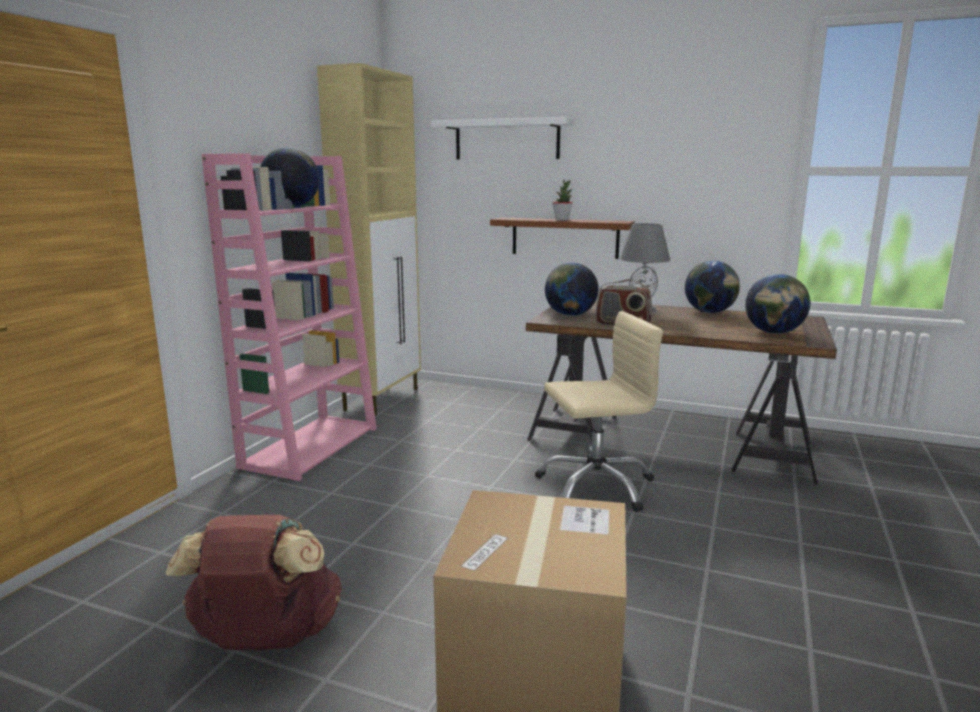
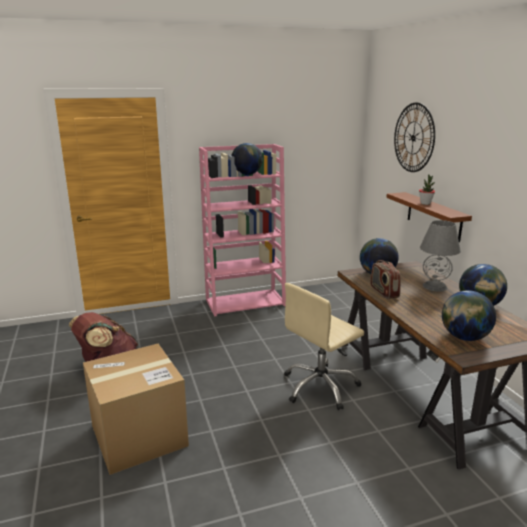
camera: 50 degrees right, 5 degrees up
beige cabinet [317,63,421,416] -> none
white shelf [431,117,574,160] -> wall clock [394,103,435,172]
beige office chair [535,311,663,512] -> beige office chair turned 105 degrees clockwise [284,283,364,410]

